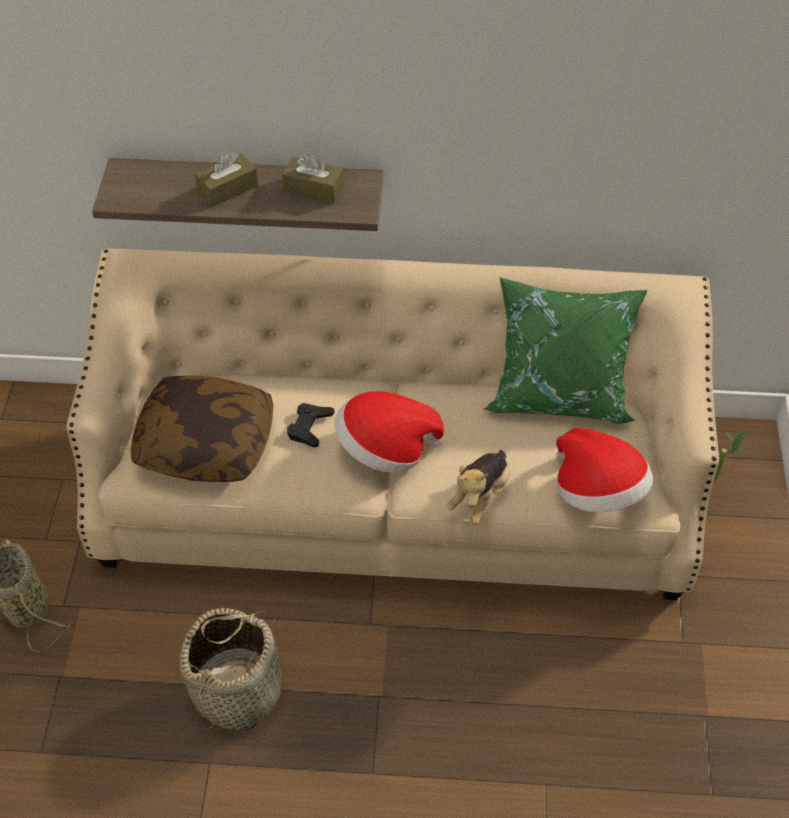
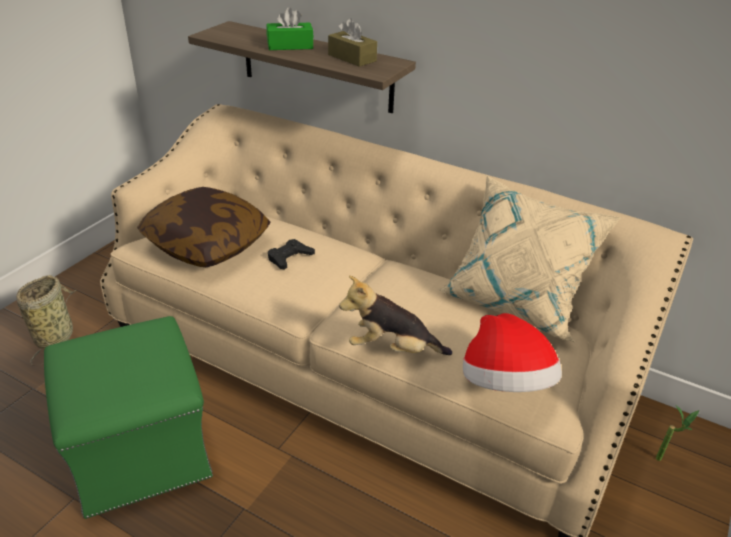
camera: 25 degrees right, 15 degrees down
basket [180,608,282,731] -> green ottoman [44,316,213,519]
brown tissue box [195,152,258,207] -> green tissue box [266,7,314,50]
hat [335,391,444,473] -> none
plush toy [446,450,510,525] -> plush toy turned 45 degrees clockwise [339,275,452,355]
green pillow [484,277,647,423] -> beige pillow [438,176,621,342]

